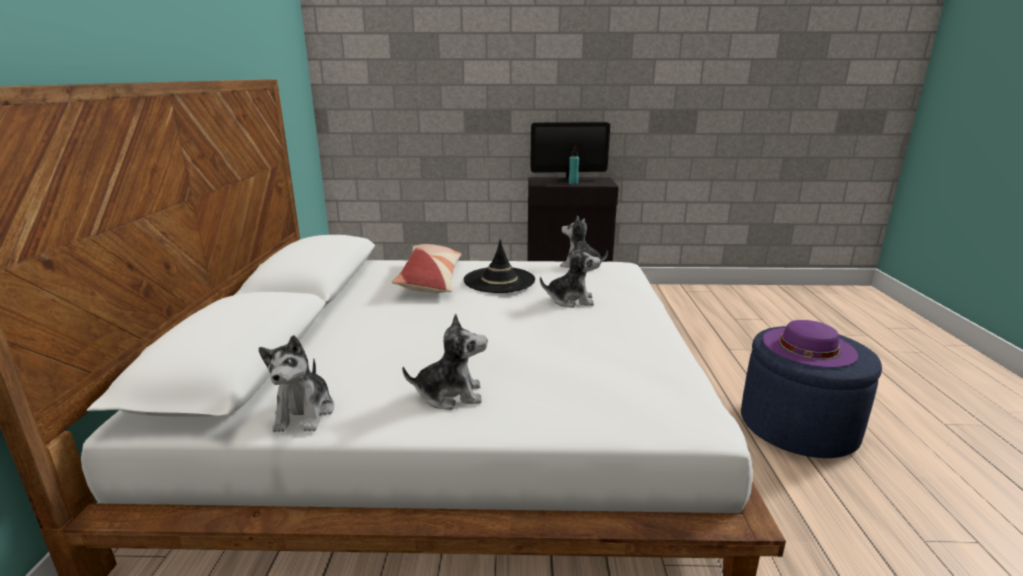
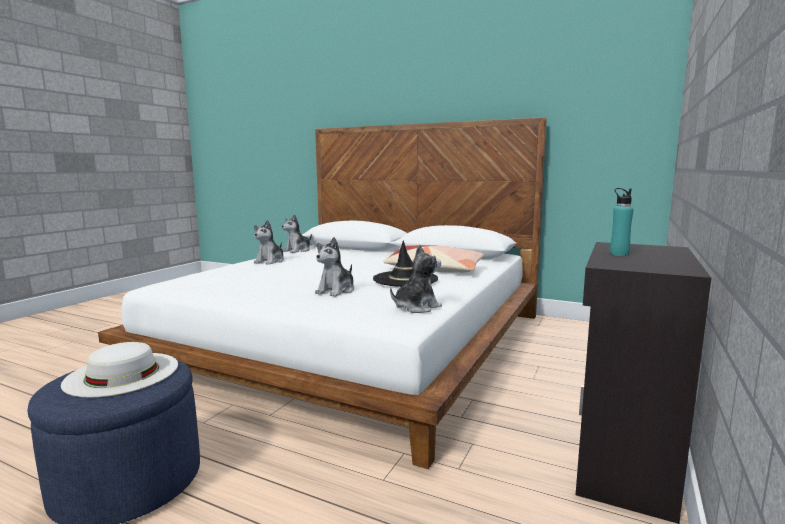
camera: 115 degrees right, 10 degrees down
plush toy [258,335,334,432] -> plush toy turned 75 degrees counterclockwise [282,214,312,253]
monitor [530,122,610,182] -> none
purple hat [763,320,858,368] -> white hat [61,342,178,397]

